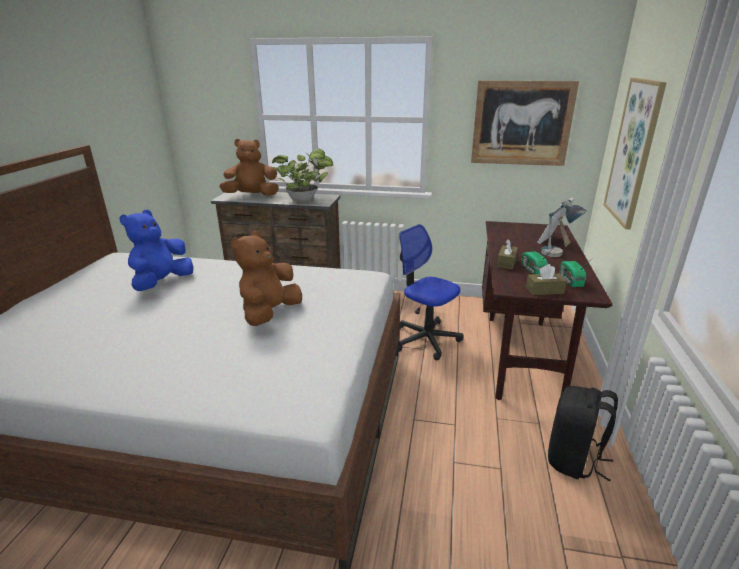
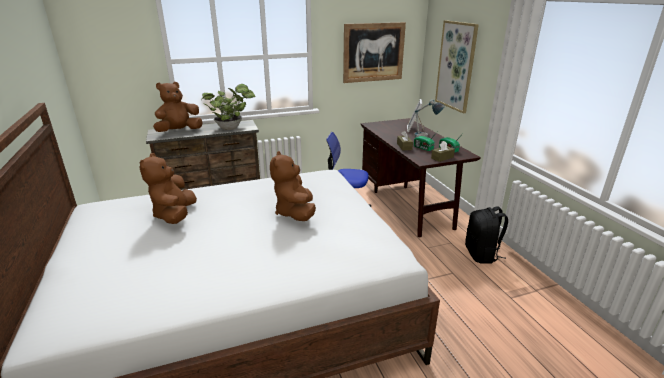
camera: 30 degrees left, 0 degrees up
blue plush toy [119,210,193,291] -> brown plush toy [139,153,197,224]

